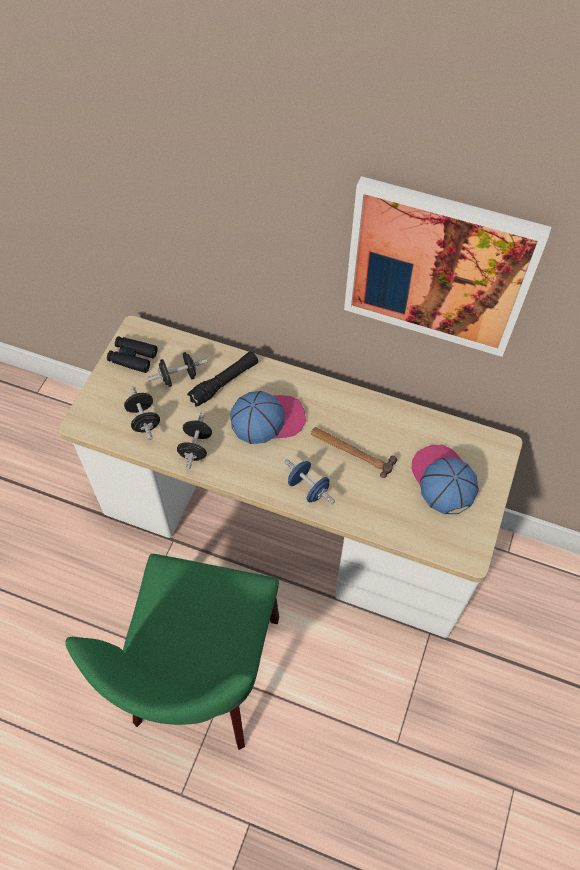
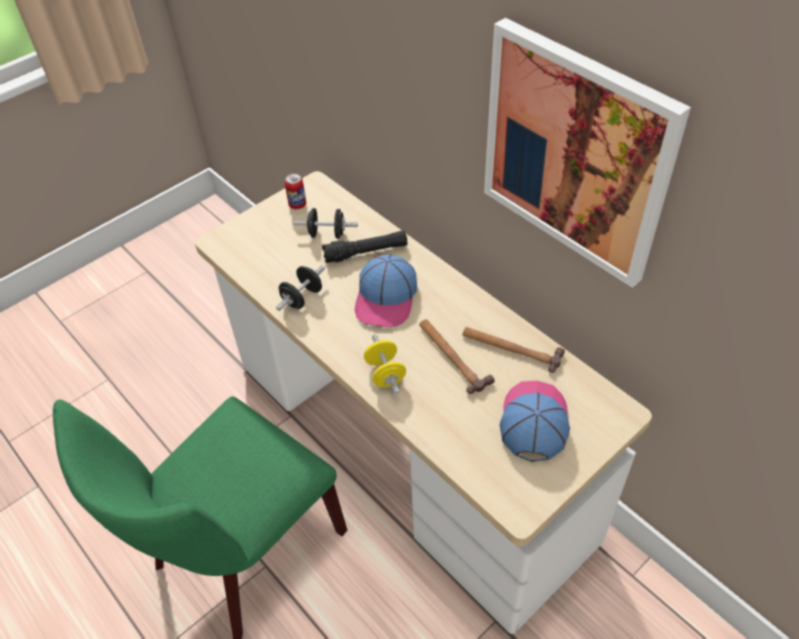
camera: 30 degrees right, 10 degrees down
black binoculars [107,336,158,373] -> can [284,174,306,209]
black dumbbell [124,387,160,440] -> none
cap [231,391,306,444] -> cap turned 90 degrees clockwise [355,255,417,327]
blue dumbbell [284,459,335,504] -> yellow dumbbell [364,334,406,394]
none -> hammer [463,327,565,373]

